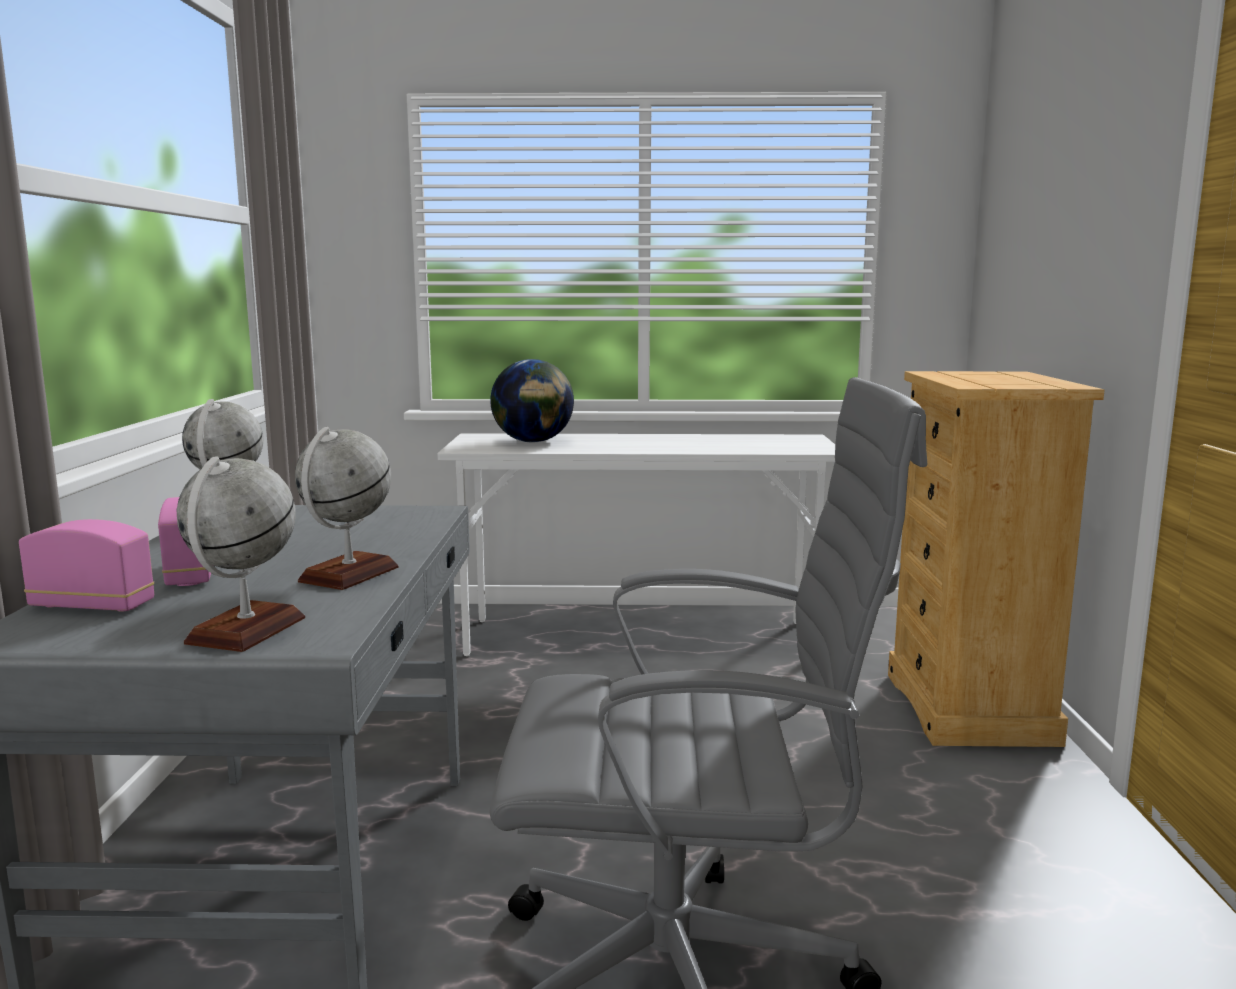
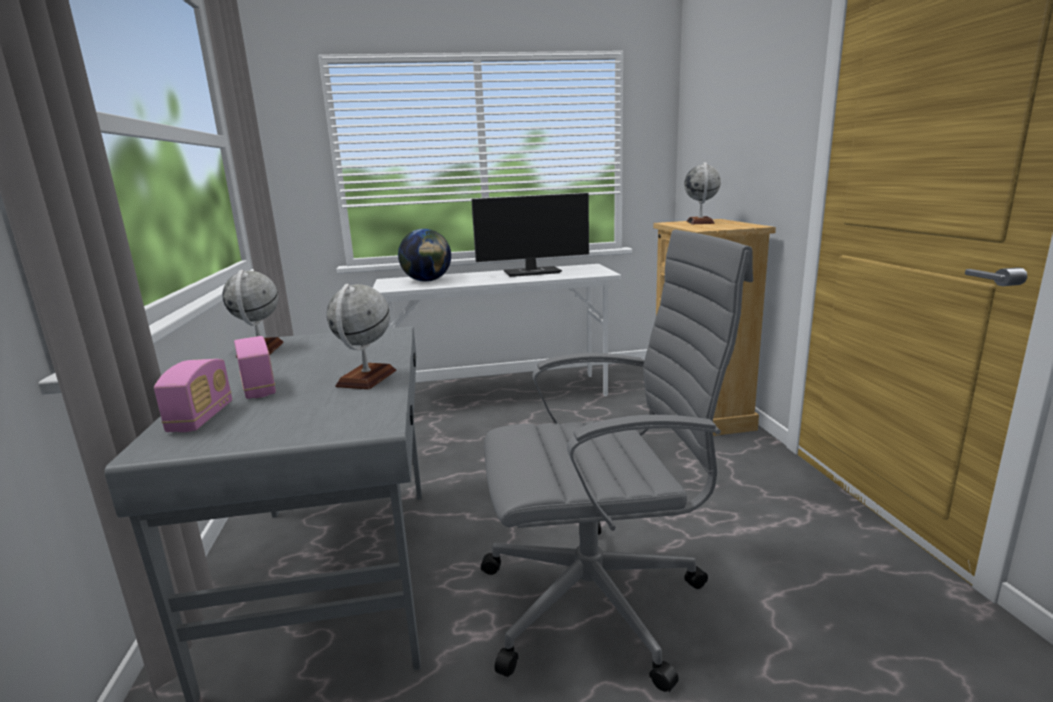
camera: 10 degrees left, 5 degrees up
radio [19,519,154,612] -> radio turned 90 degrees clockwise [154,359,232,432]
globe [176,456,305,652] -> globe moved to [684,162,721,224]
none -> monitor [471,193,589,277]

